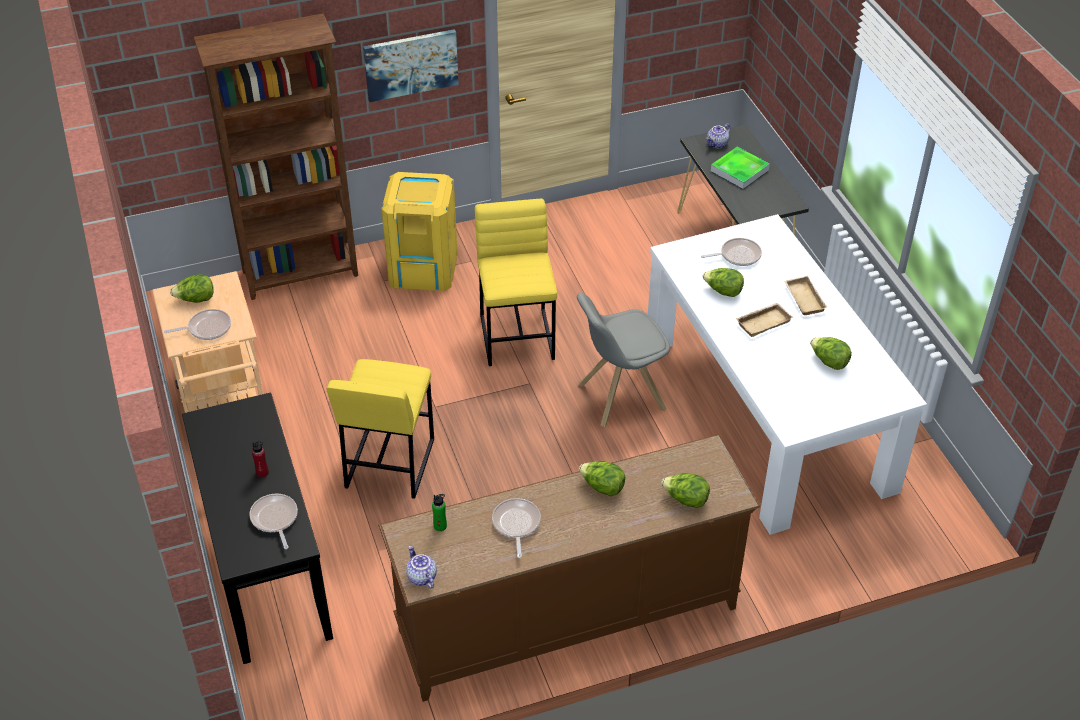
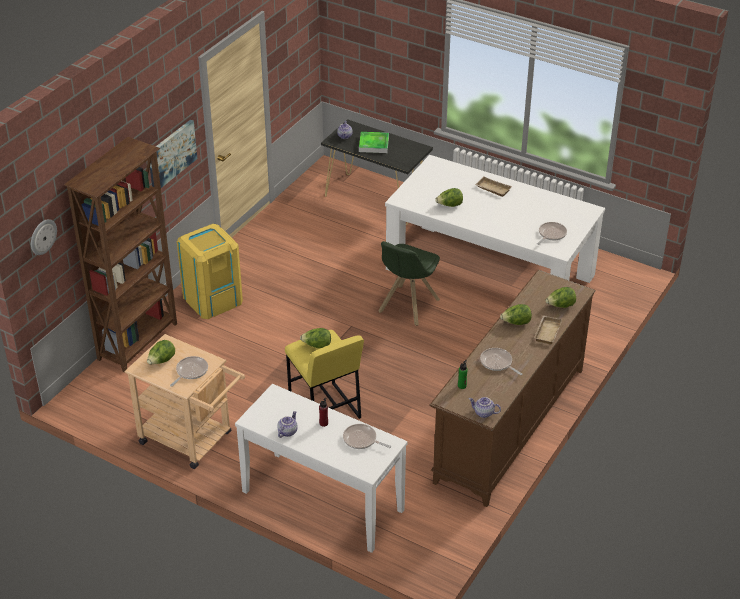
camera: 40 degrees left, 5 degrees down
black console table [182,392,333,664] -> white console table [235,384,408,553]
yellow stool [475,199,557,366] -> none
grey chair [577,292,670,427] -> green chair [378,241,440,326]
frying pan [701,238,762,266] -> frying pan moved to [537,222,567,245]
beige tray [736,302,793,337] -> beige tray moved to [534,316,562,344]
lettuce [810,337,852,370] -> lettuce moved to [300,328,331,348]
none -> wall clock [31,219,57,255]
none -> teapot [277,411,298,438]

